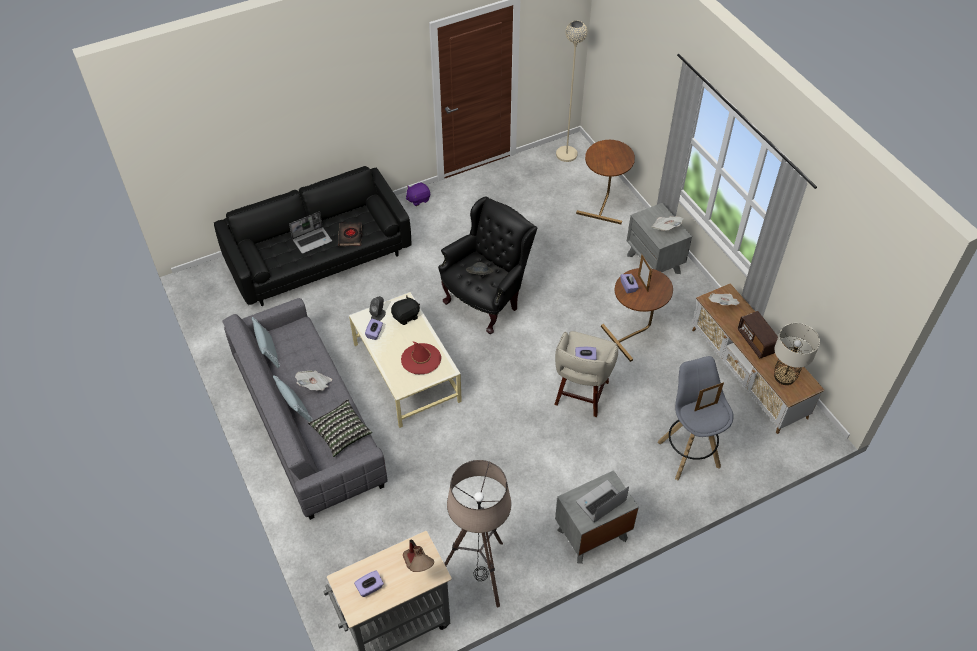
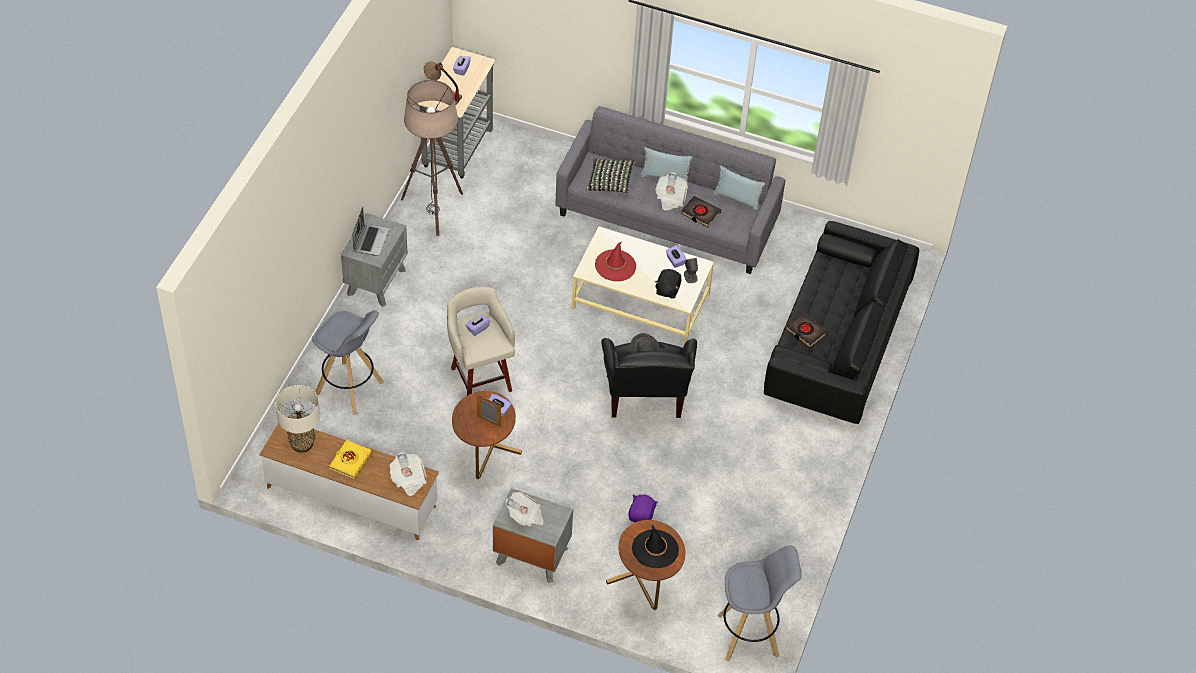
camera: 135 degrees right, 0 degrees up
laptop [289,211,332,254] -> none
purple plush toy [406,182,430,206] -> purple plush toy moved to [628,495,658,522]
beige floor lamp [556,20,587,162] -> grey stool [717,545,802,661]
picture frame [694,382,724,411] -> none
radio [738,311,778,358] -> yellow book [329,440,371,479]
none -> black hat [632,524,679,568]
none -> black book [681,196,721,227]

